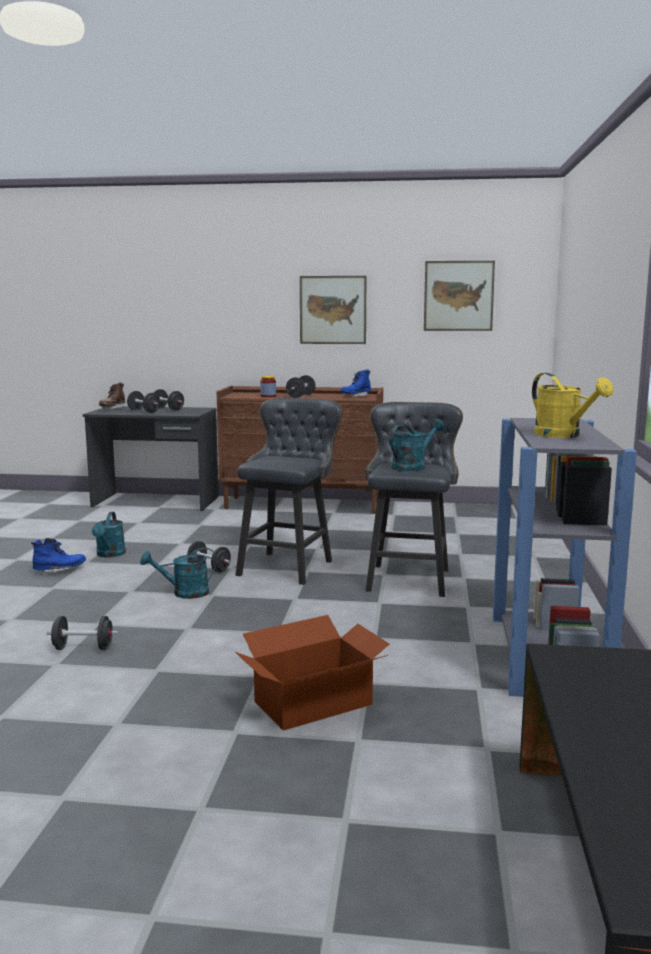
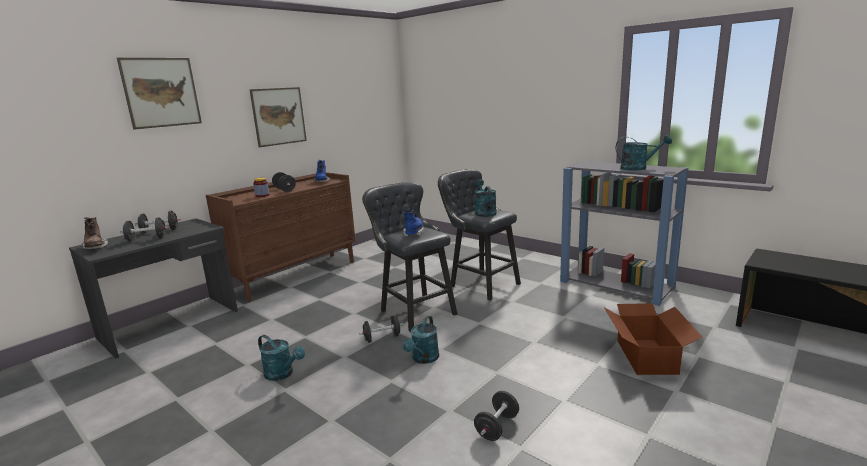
camera: 55 degrees left, 5 degrees up
blue boot [31,538,86,576] -> blue boot moved to [403,209,425,237]
picture [424,261,495,331] -> picture moved to [117,58,202,130]
yellow watering can [532,373,613,438] -> turquoise watering can [616,135,672,171]

